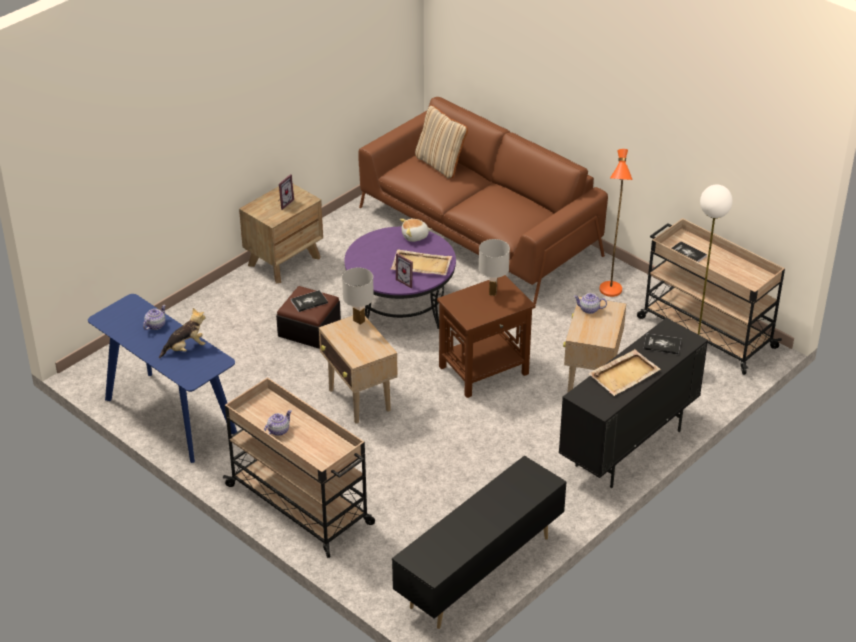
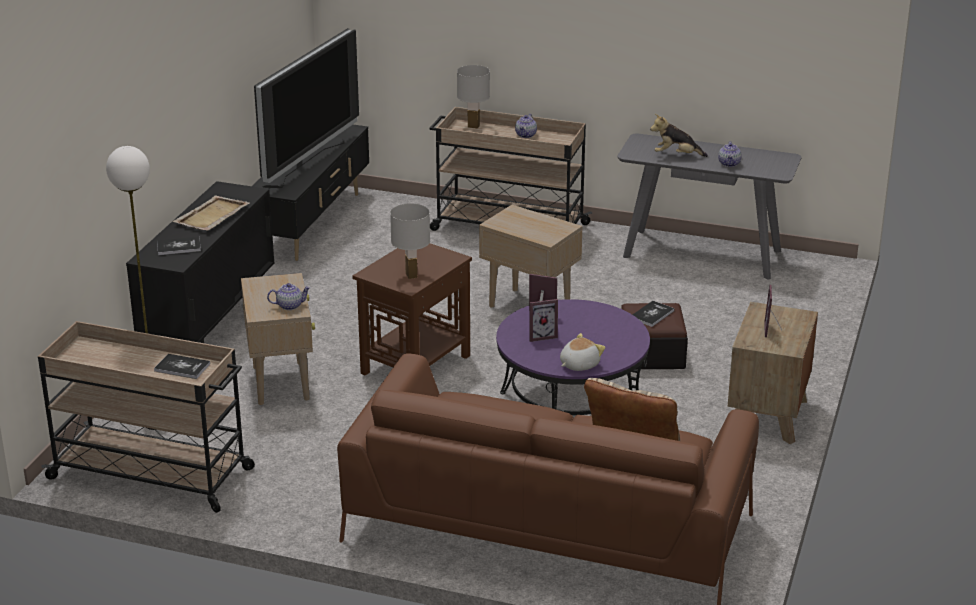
camera: 155 degrees right, 10 degrees down
blue console table [88,294,237,463] -> grey console table [617,134,801,280]
plush toy [159,308,206,358] -> plush toy turned 60 degrees clockwise [650,114,708,157]
white table lamp [342,268,374,325] -> white table lamp moved to [457,65,490,129]
beige tray [391,250,452,275] -> picture frame [529,299,558,342]
orange floor lamp [600,149,633,297] -> none
none -> television [254,28,359,188]

